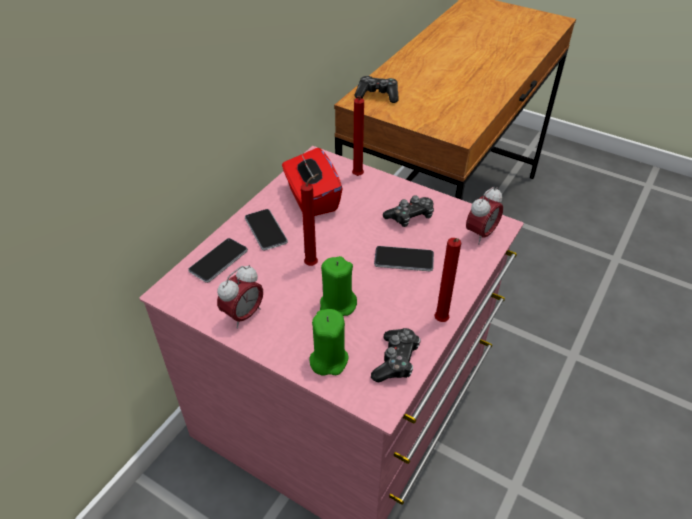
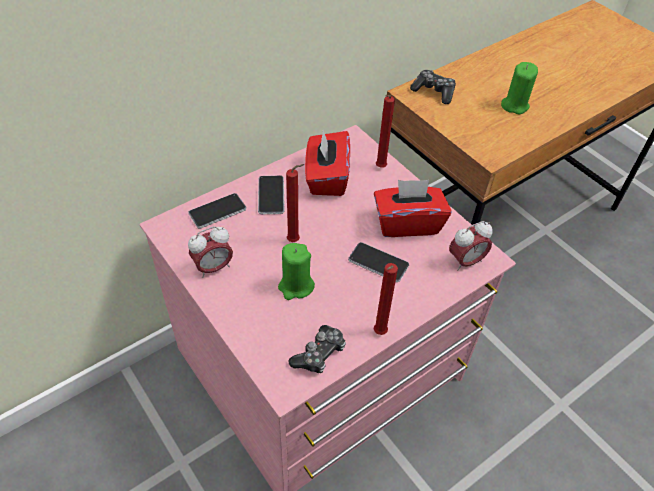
camera: 20 degrees right, 5 degrees up
green candle [310,309,349,375] -> green candle moved to [501,62,538,114]
game controller [383,195,434,227] -> red tissue box [374,180,452,237]

